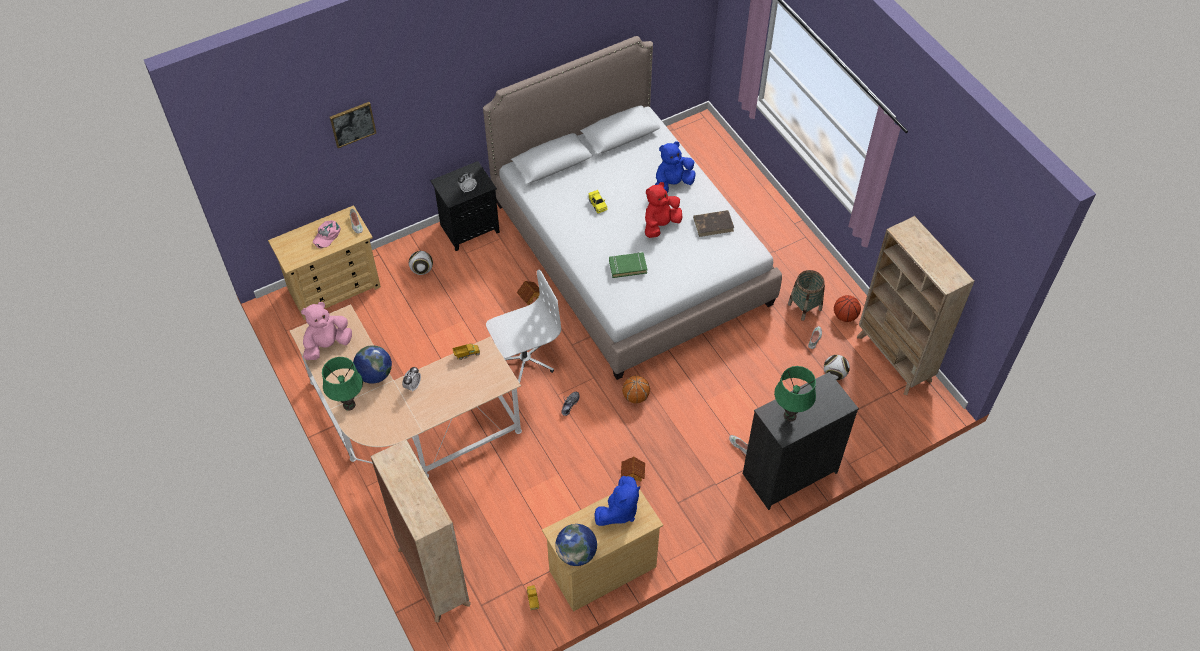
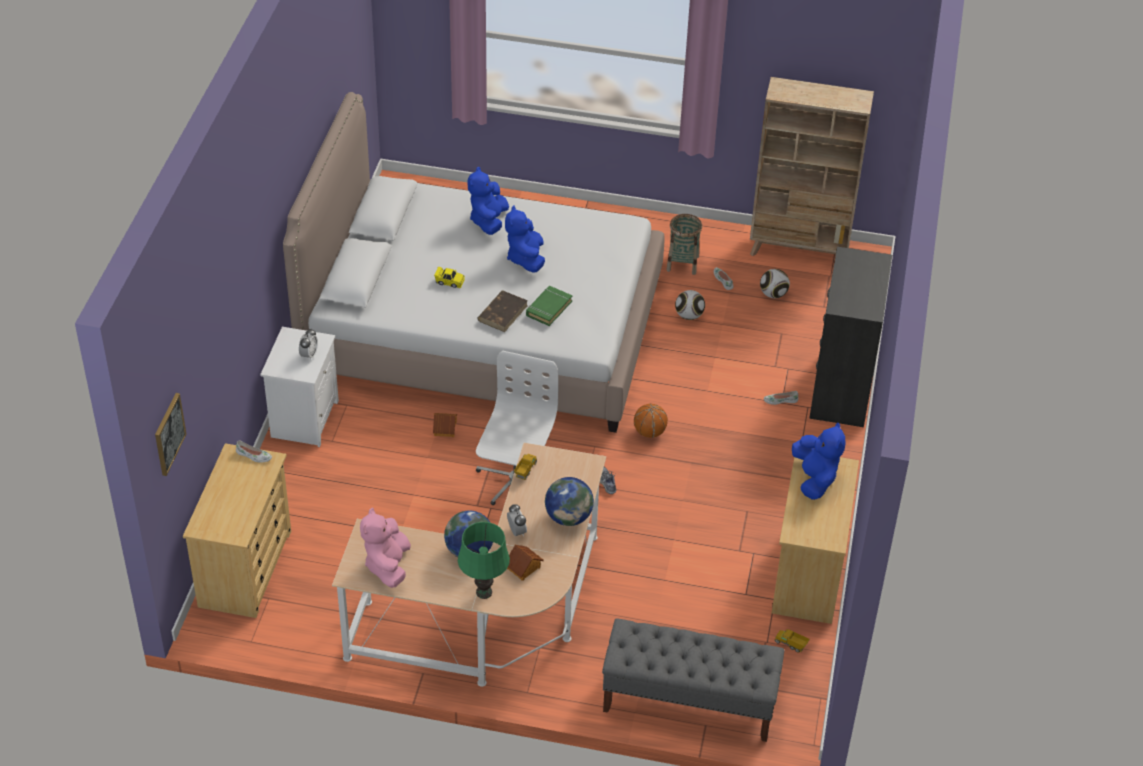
camera: 50 degrees left, 10 degrees down
pink cap [313,220,341,249] -> none
picture [330,102,376,148] -> picture moved to [155,393,186,476]
beige bookcase [370,439,471,623] -> grey bench [602,618,785,742]
football [409,251,433,275] -> football moved to [675,290,705,320]
black nightstand [430,161,500,251] -> white nightstand [260,327,339,447]
globe [555,524,597,566] -> globe moved to [545,477,594,526]
toy house [621,456,645,482] -> toy house moved to [507,545,544,581]
red plush toy [645,182,682,238] -> blue plush toy [505,206,545,273]
brown book [693,210,734,237] -> brown book moved to [477,291,528,332]
green table lamp [774,366,816,421] -> none
basketball [834,295,861,322] -> none

